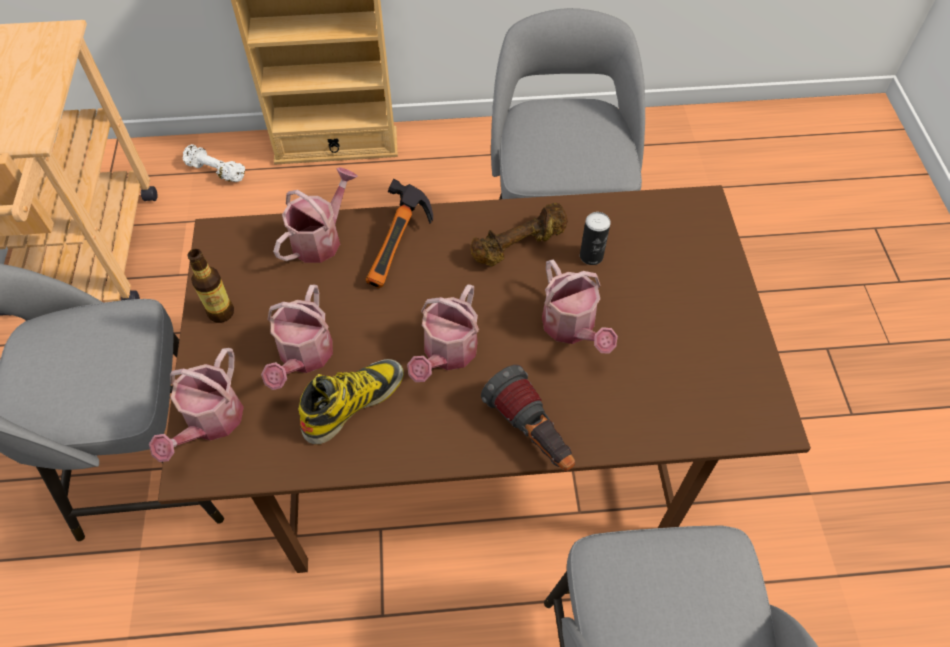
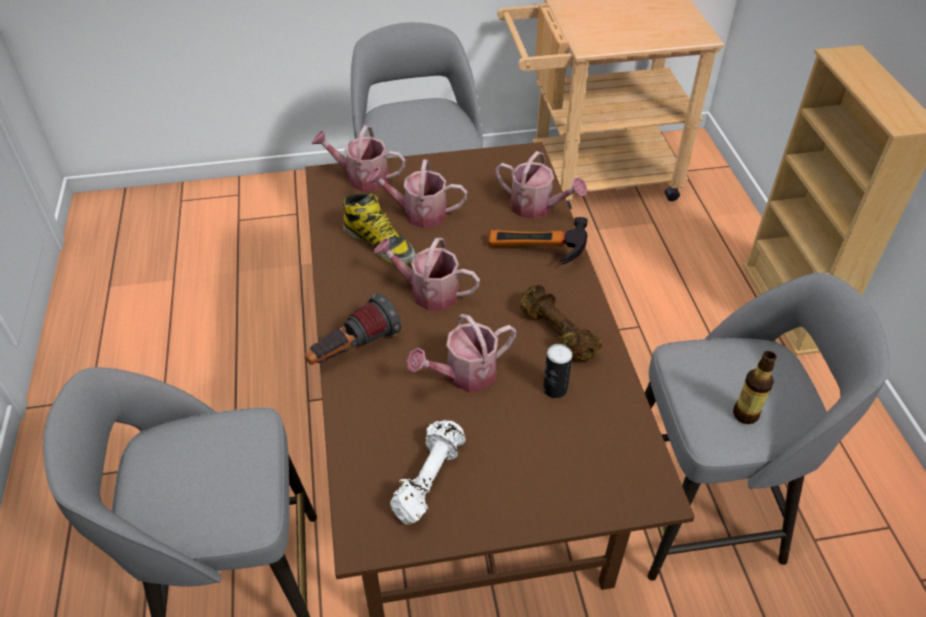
camera: 85 degrees right, 10 degrees down
white dumbbell [183,144,245,182] -> white dumbbell moved to [390,420,465,525]
bottle [187,249,234,323] -> bottle moved to [733,351,777,424]

